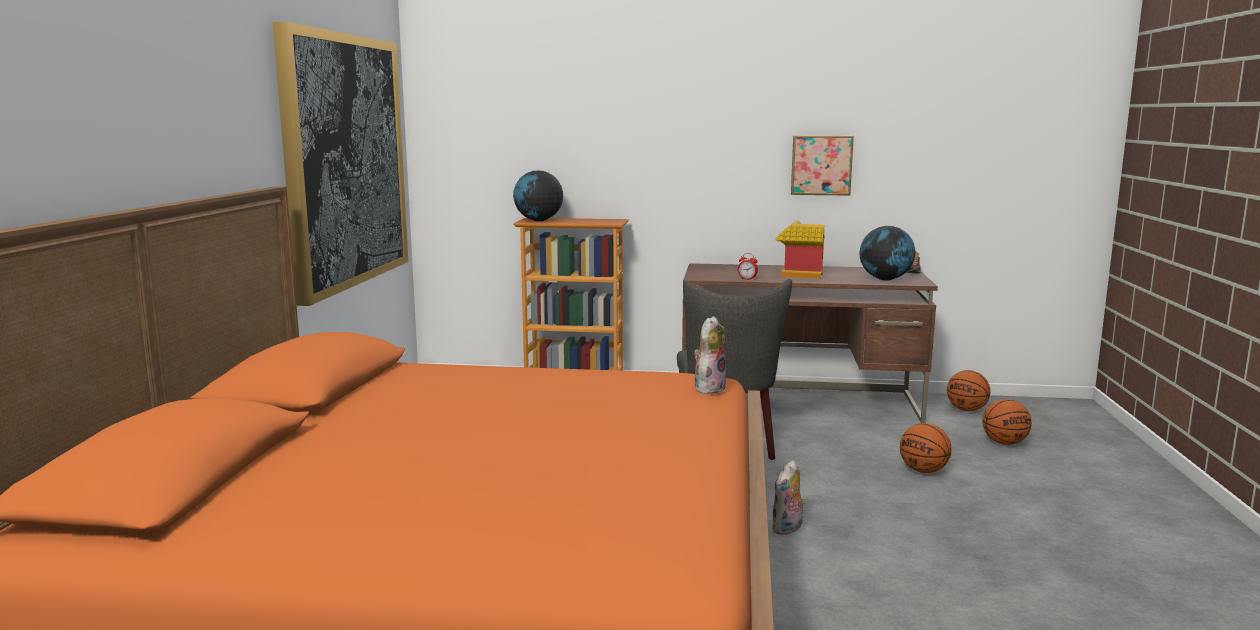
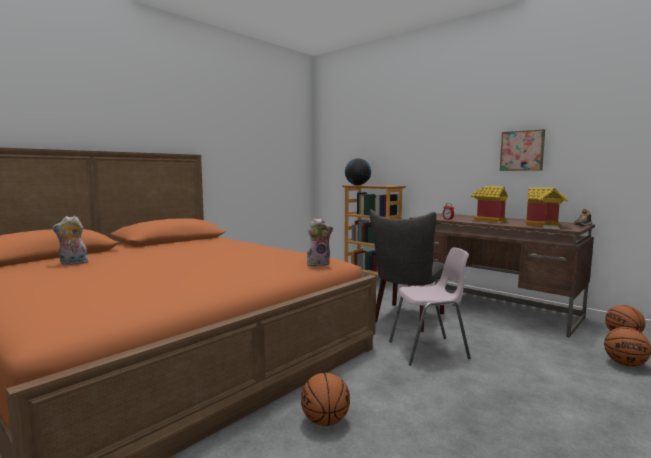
camera: 35 degrees right, 5 degrees down
picture [272,22,408,306] -> none
plush toy [771,460,808,535] -> plush toy moved to [52,216,88,265]
globe [860,226,915,281] -> toy house [526,187,569,229]
basketball [900,423,952,473] -> basketball moved to [301,373,350,426]
none -> pink chair [389,248,471,366]

